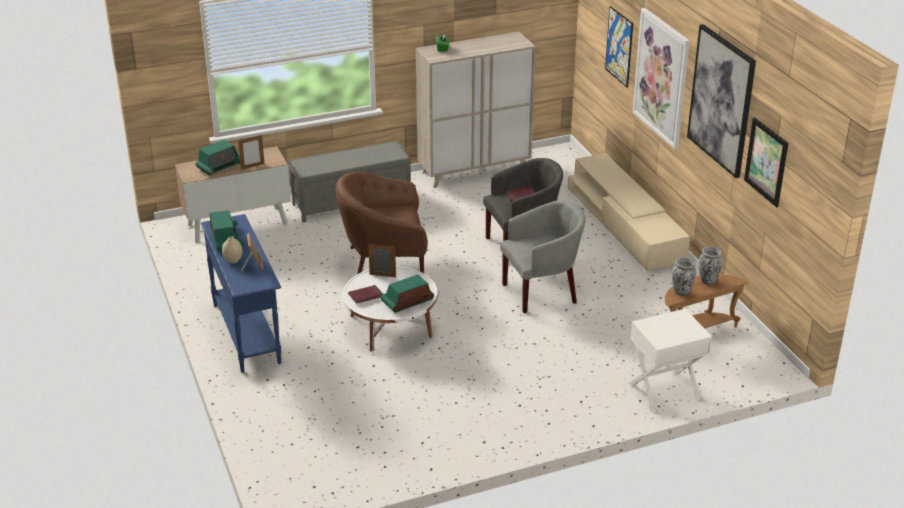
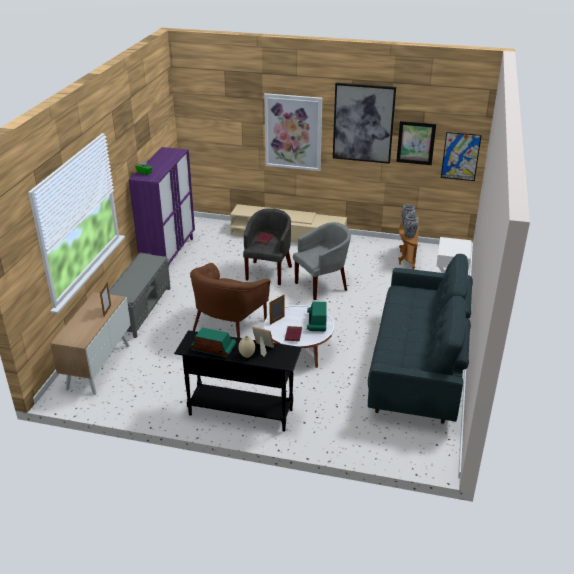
camera: 55 degrees left, 0 degrees up
radio [196,140,240,176] -> none
blue console table [201,214,281,373] -> black console table [174,330,302,432]
beige cabinet [416,32,536,188] -> purple cabinet [129,147,195,268]
grey armchair [500,201,586,313] -> grey armchair turned 45 degrees clockwise [293,222,351,300]
picture [605,6,633,88] -> picture moved to [441,132,482,181]
none -> grey sofa [368,254,473,424]

